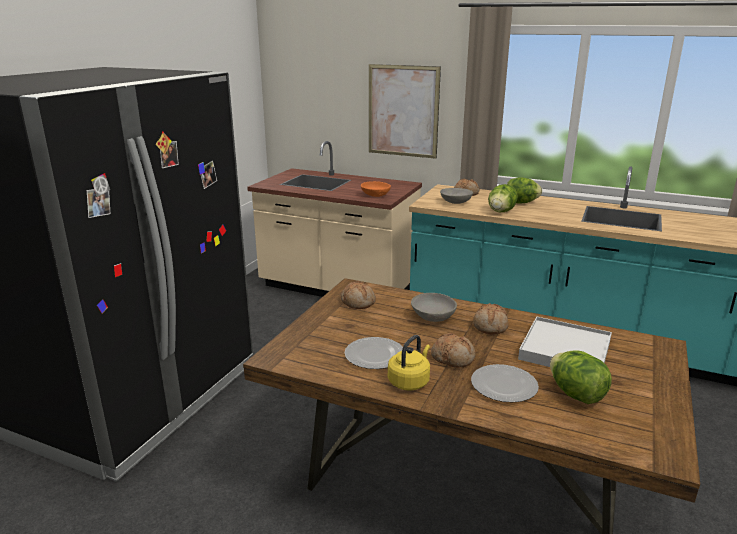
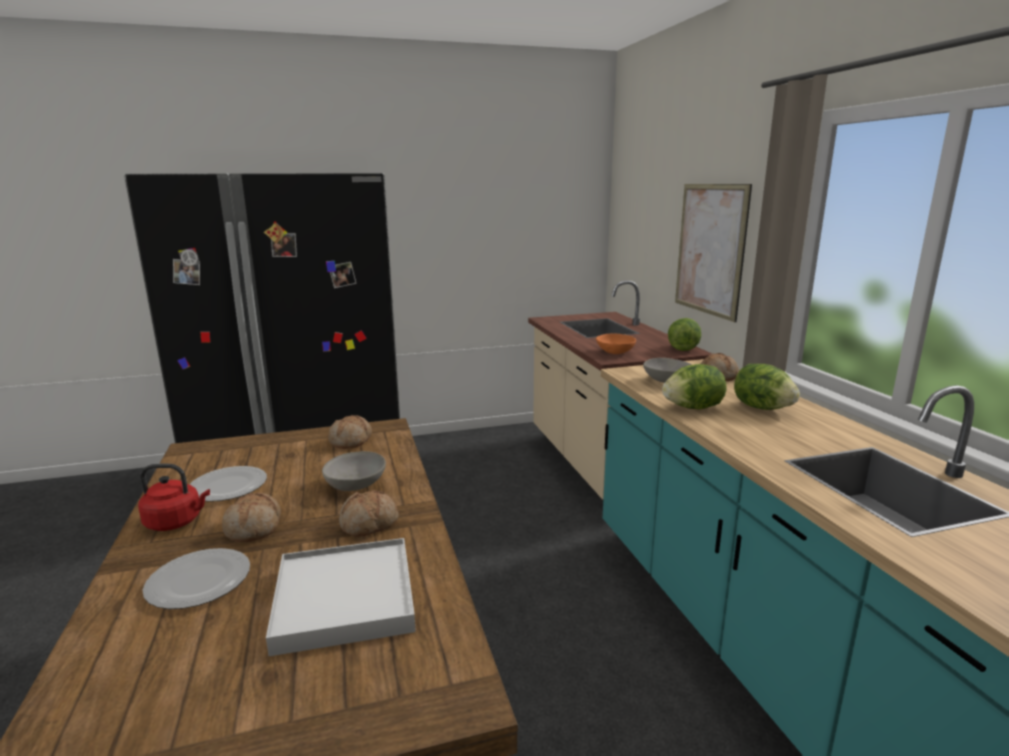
camera: 50 degrees right, 5 degrees down
yellow kettle [388,335,430,391] -> red kettle [138,464,210,531]
lettuce [550,350,612,404] -> lettuce moved to [668,318,701,351]

